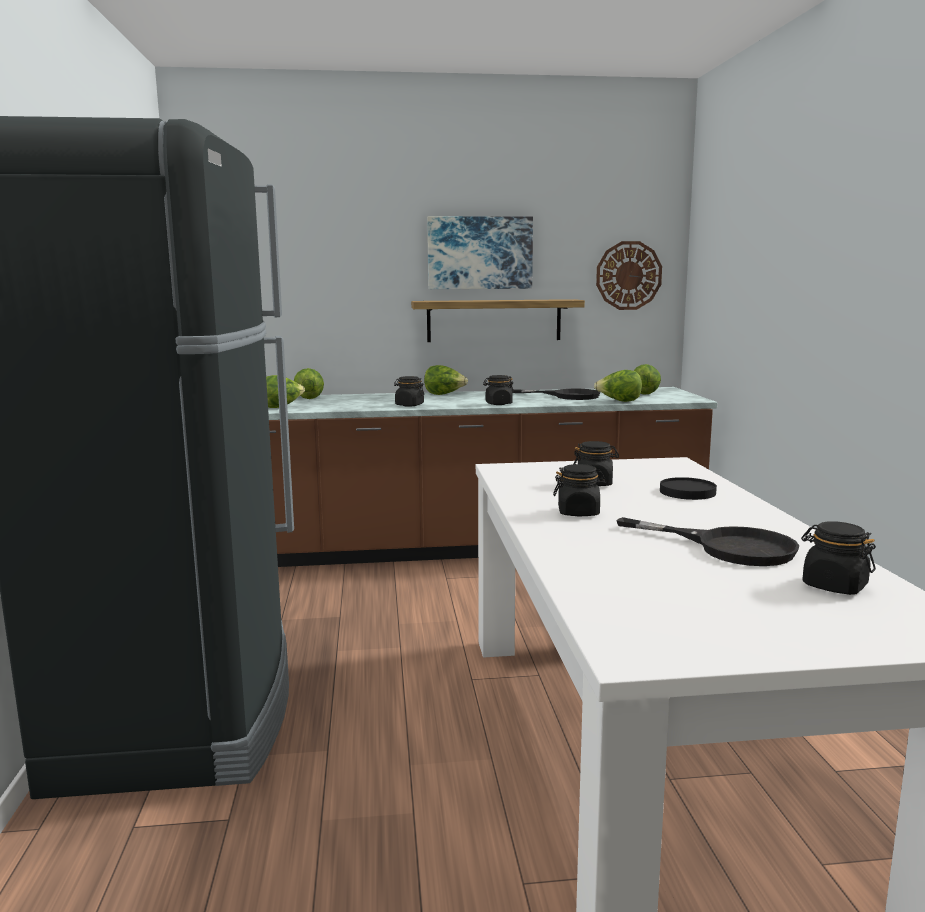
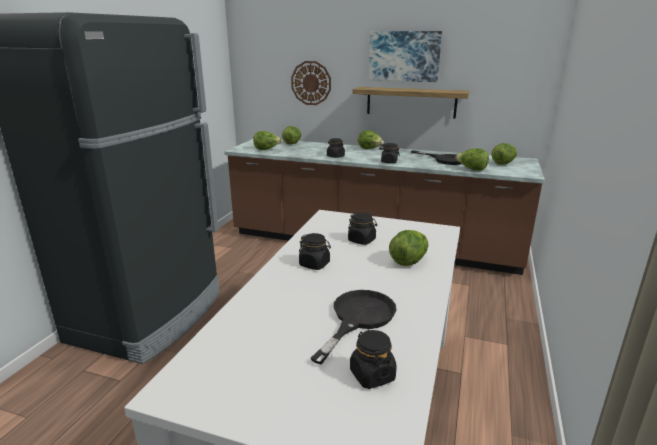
camera: 25 degrees right, 10 degrees up
wall clock [596,241,662,310] -> wall clock moved to [291,61,331,105]
black frying pan [617,517,799,566] -> black frying pan turned 120 degrees counterclockwise [311,290,396,365]
black plate [660,477,717,500] -> lettuce [389,230,428,266]

